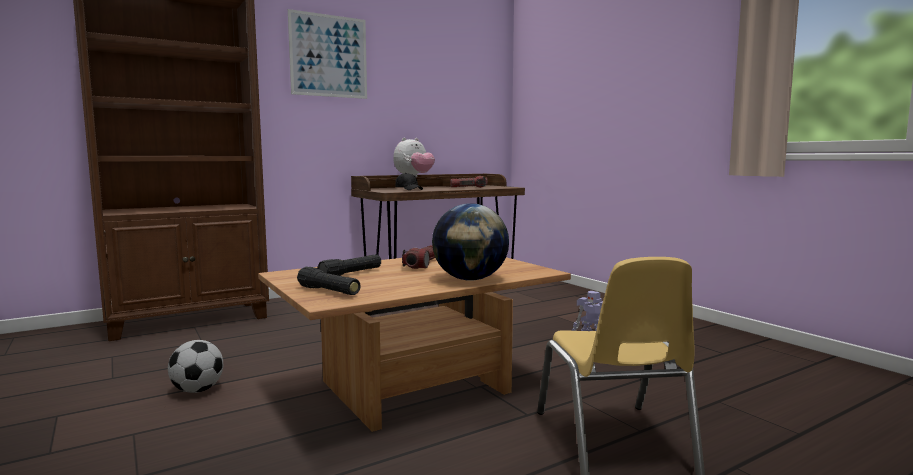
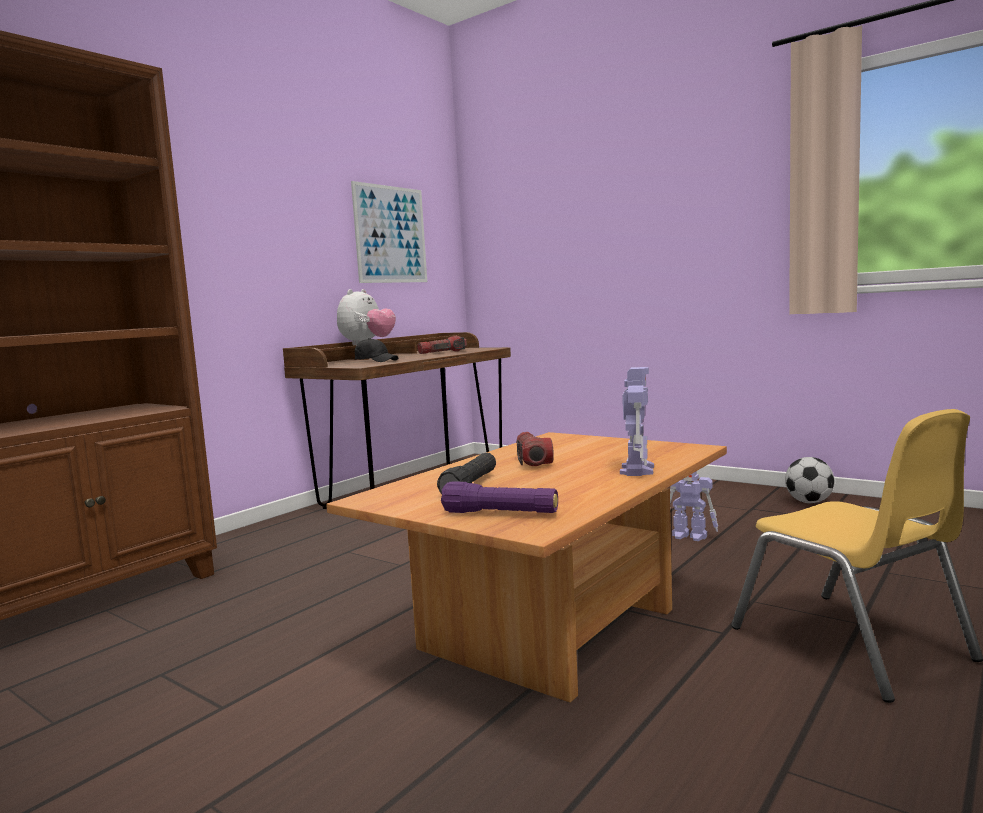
camera: 20 degrees left, 0 degrees up
football [168,340,223,393] -> football moved to [785,457,835,503]
picture [288,9,367,99] -> picture moved to [351,181,427,283]
black flashlight [297,266,361,295] -> purple flashlight [441,481,558,513]
globe [432,203,509,281] -> toy robot [620,367,654,476]

